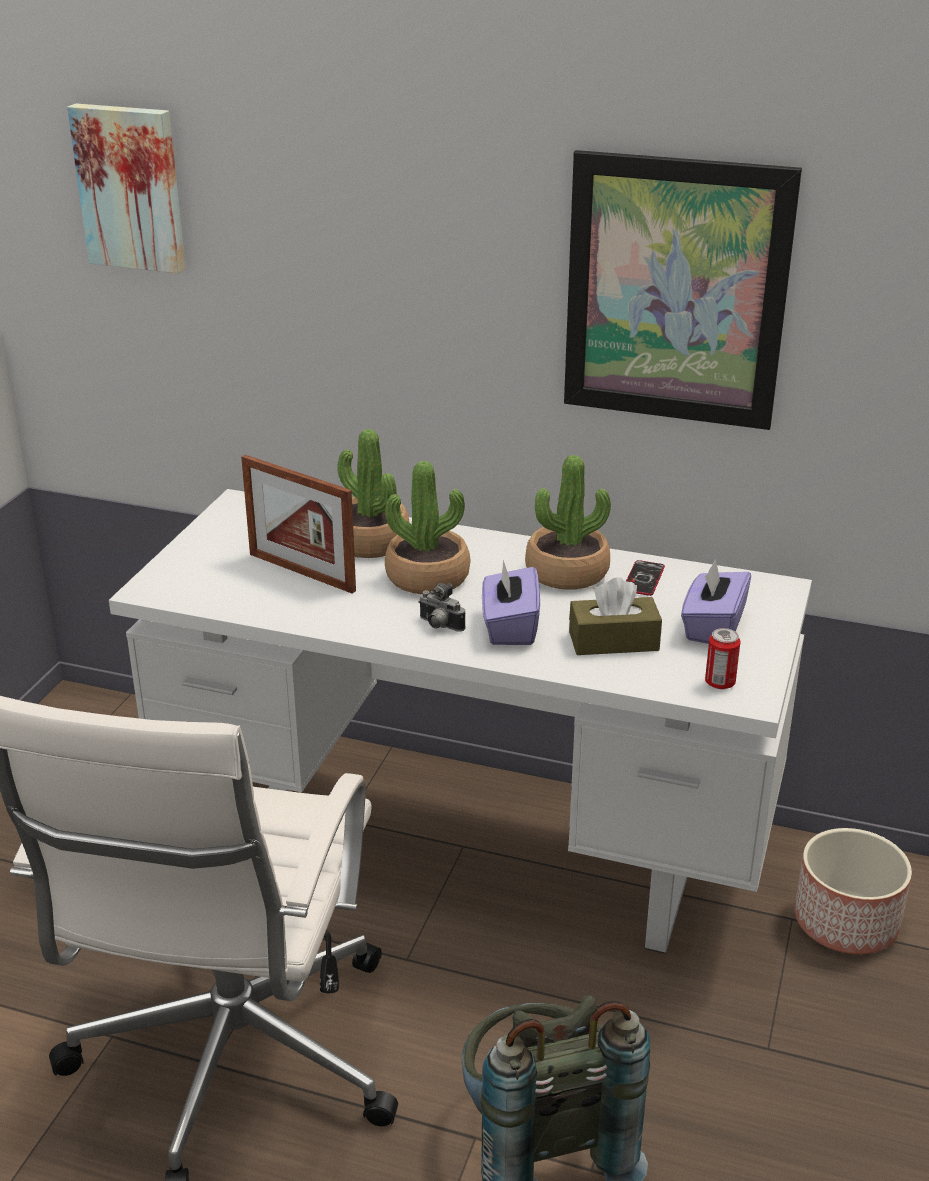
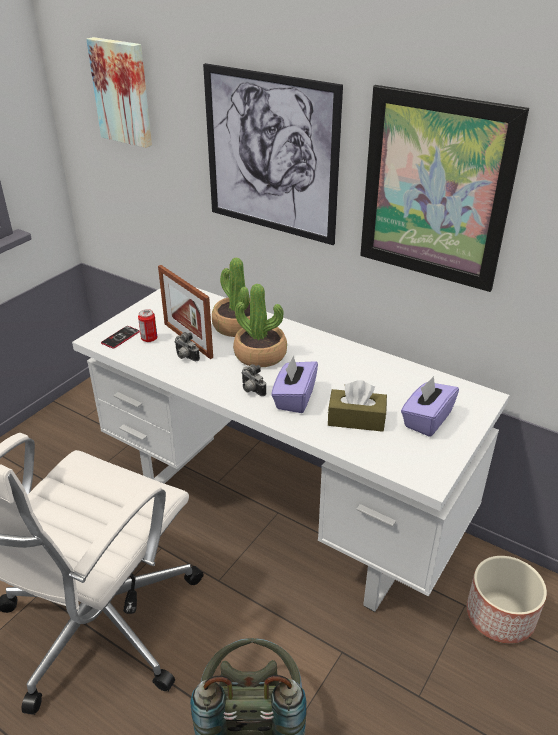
camera: 15 degrees right, 5 degrees up
potted plant [525,455,611,590] -> none
phone [626,560,665,596] -> phone moved to [101,326,140,349]
can [705,628,740,689] -> can moved to [138,309,157,342]
none -> camera [175,332,200,361]
none -> picture [203,63,343,245]

